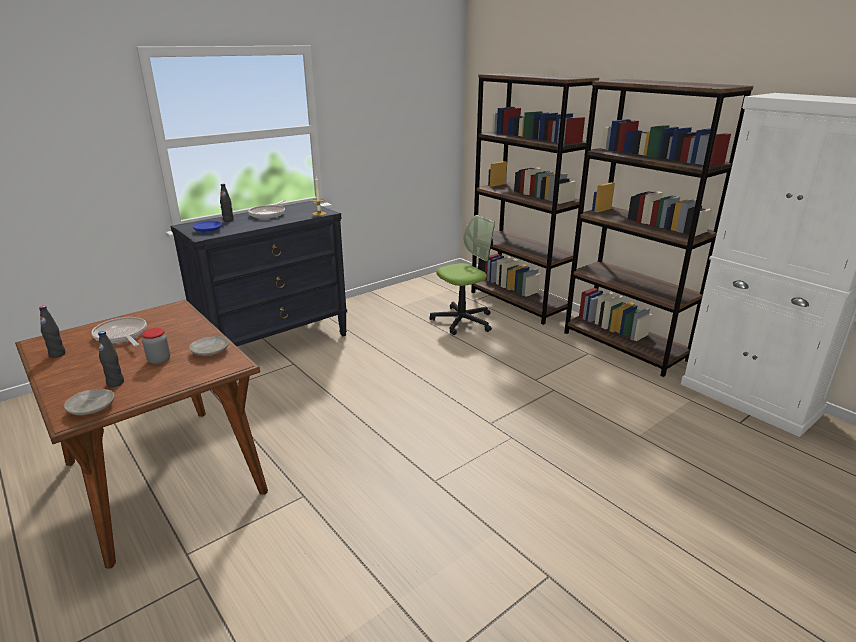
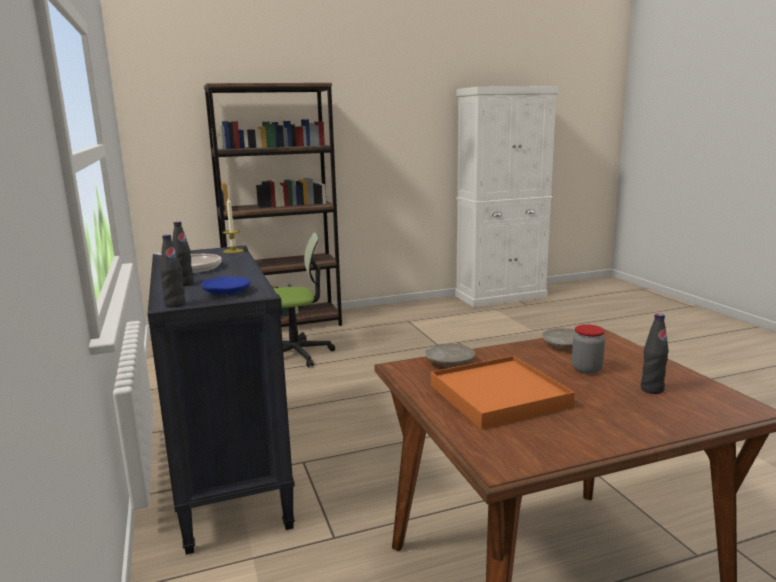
camera: 70 degrees left, 10 degrees down
black bottle [39,306,65,358] -> black bottle moved to [160,234,186,307]
beige plate [64,389,114,415] -> beige plate moved to [425,344,475,367]
frying pan [91,317,147,346] -> orange tray [431,356,575,429]
office chair [429,215,495,335] -> office chair turned 90 degrees clockwise [273,232,335,367]
brown bookcase [564,79,753,377] -> none

